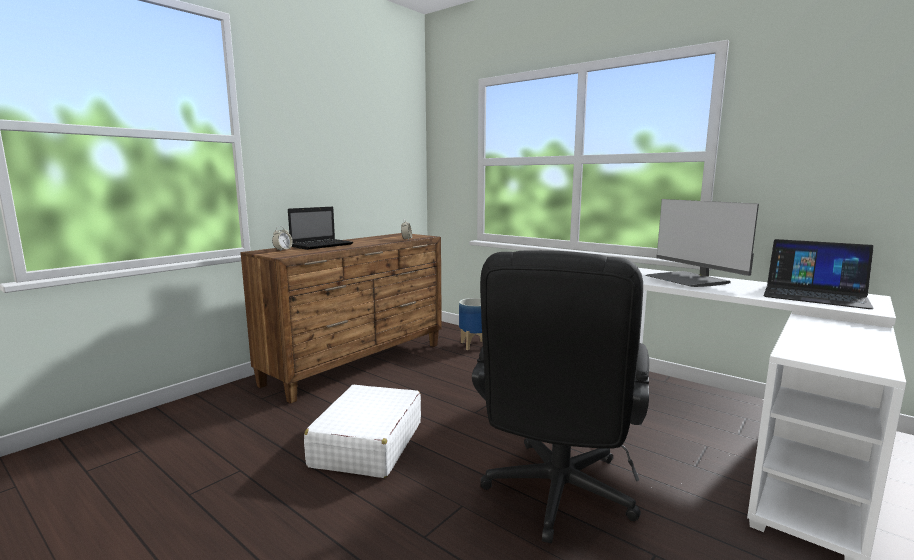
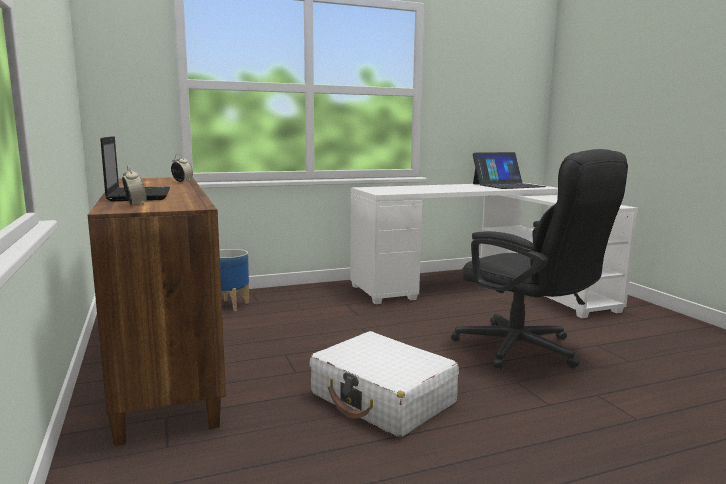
camera: 60 degrees left, 0 degrees up
monitor [646,199,759,287] -> none

